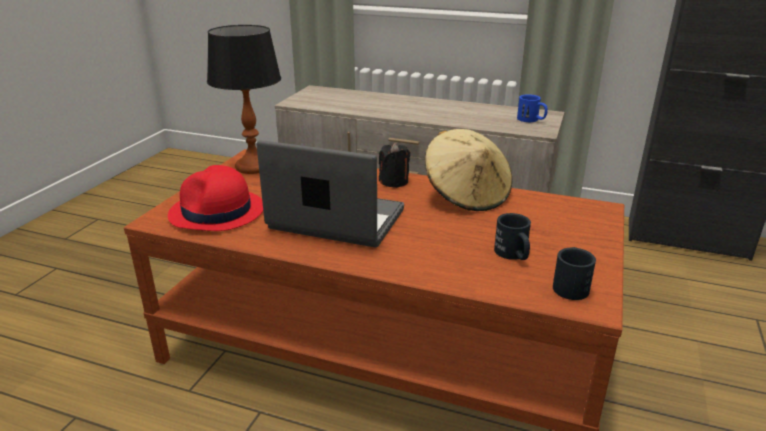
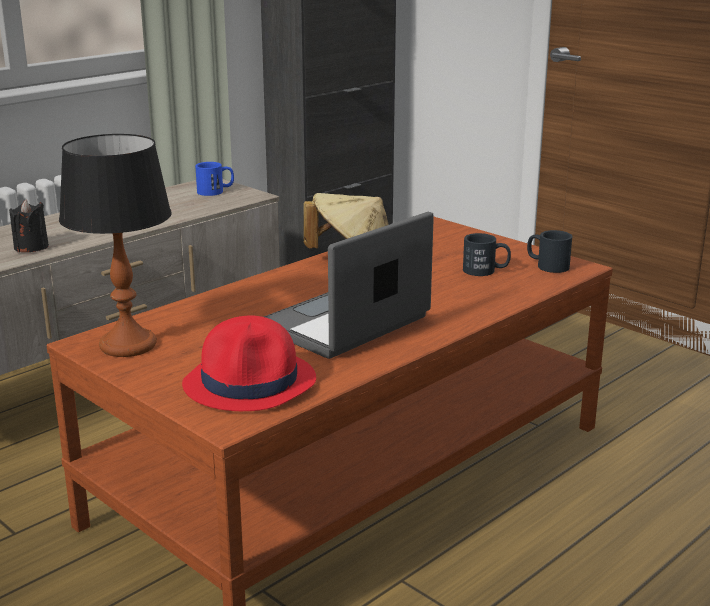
camera: 65 degrees left, 5 degrees down
black candle [379,142,410,188] -> black candle moved to [9,199,49,252]

